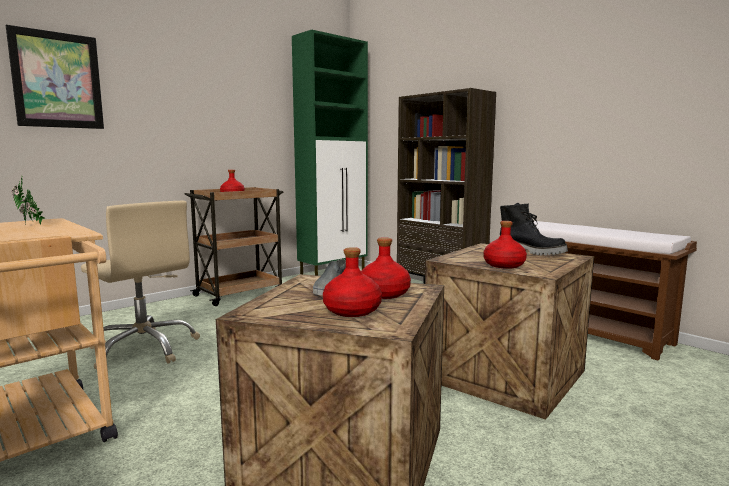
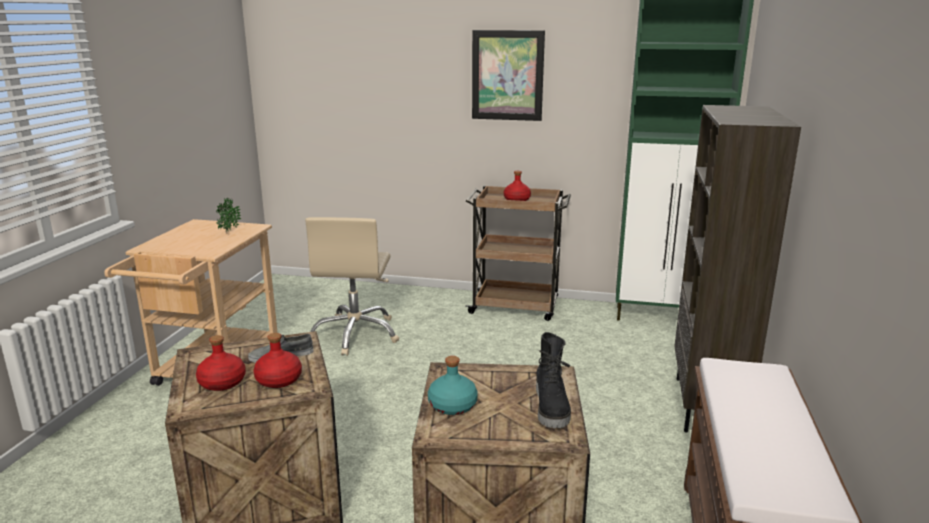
camera: 55 degrees right, 10 degrees up
picture [6,25,104,129] -> picture moved to [472,30,545,121]
red bottle [484,221,527,269] -> turquoise bottle [428,356,478,415]

